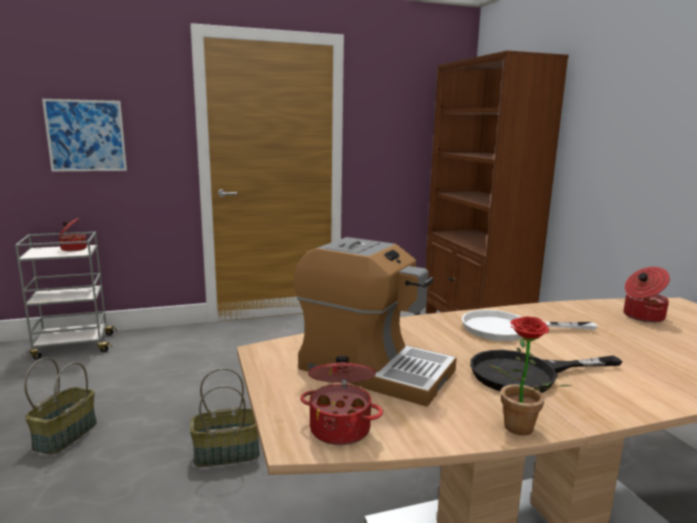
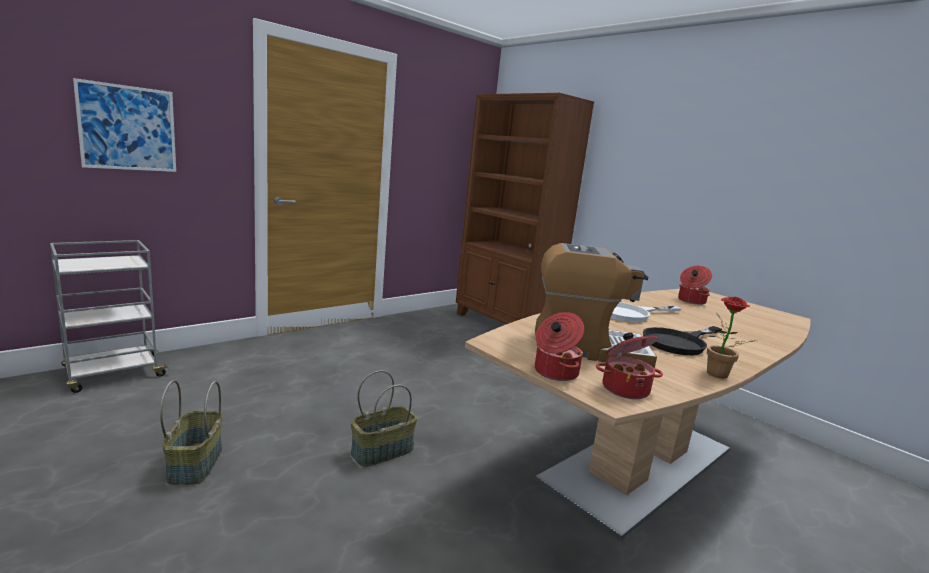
camera: 25 degrees left, 0 degrees up
cooking pot [59,218,87,251] -> cooking pot moved to [535,312,584,381]

